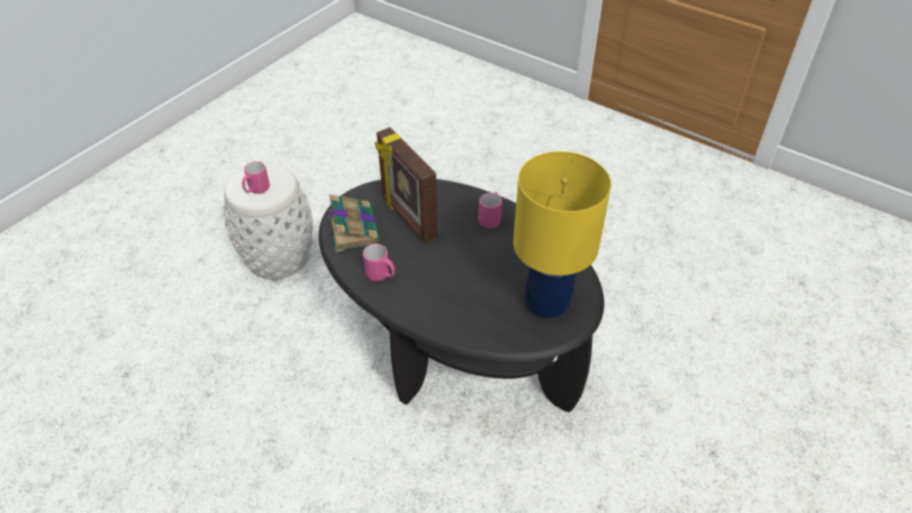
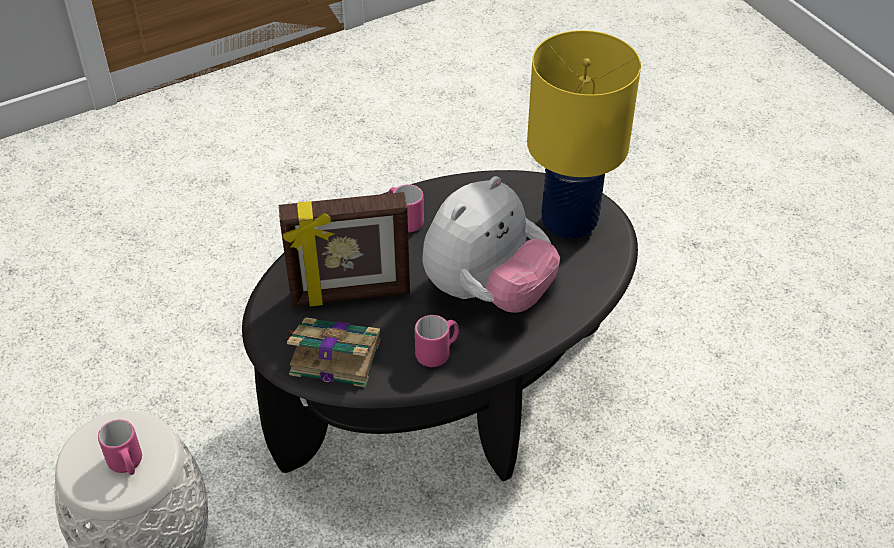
camera: 65 degrees left, 0 degrees up
none -> plush toy [422,176,560,313]

